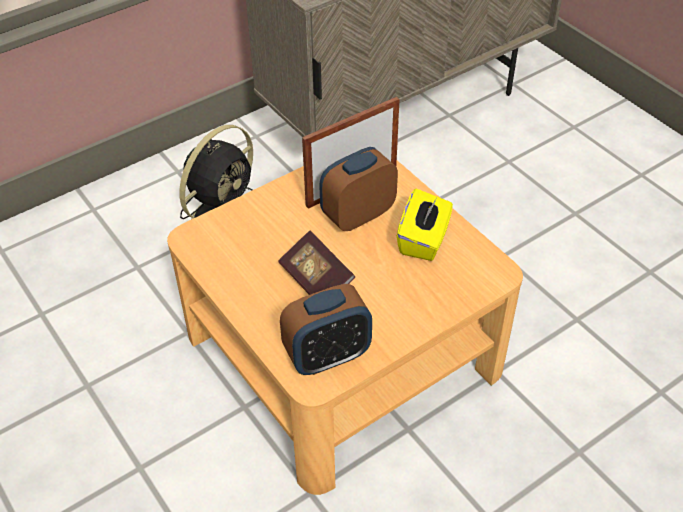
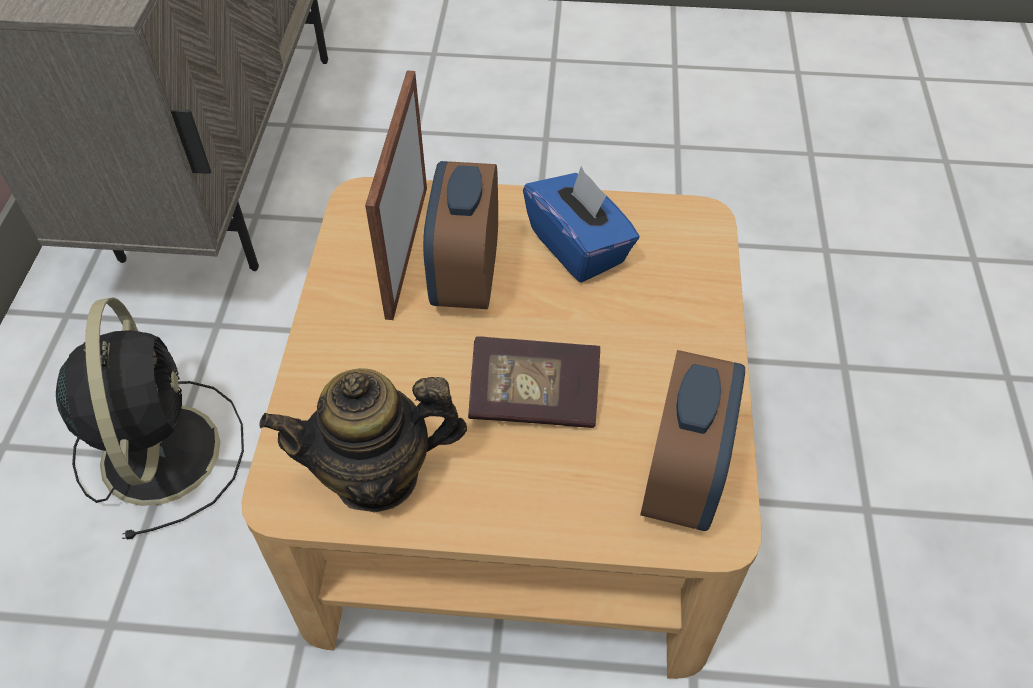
camera: 50 degrees left, 5 degrees up
yellow tissue box [397,189,453,261] -> blue tissue box [523,166,640,282]
none -> teapot [259,368,467,513]

